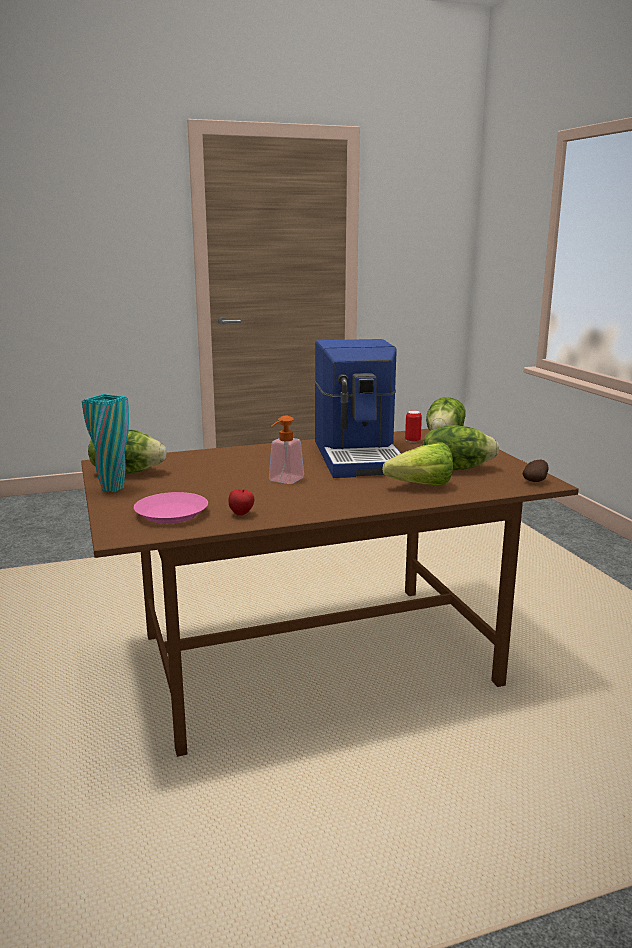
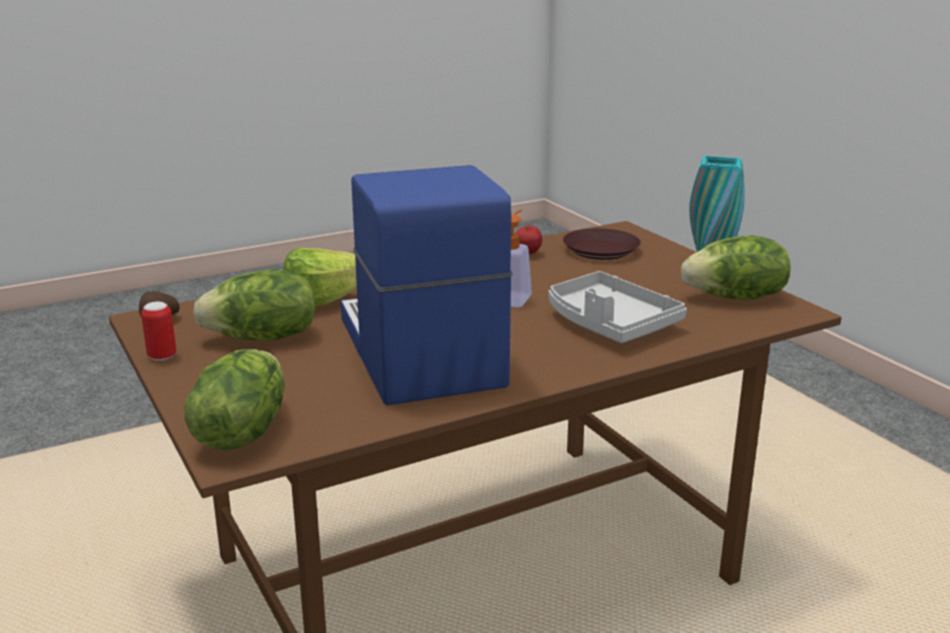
camera: 170 degrees right, 5 degrees up
pink plate [134,492,208,523] -> brown plate [563,228,641,260]
can [405,411,422,443] -> can moved to [141,302,176,361]
none -> grey tray [549,271,687,343]

